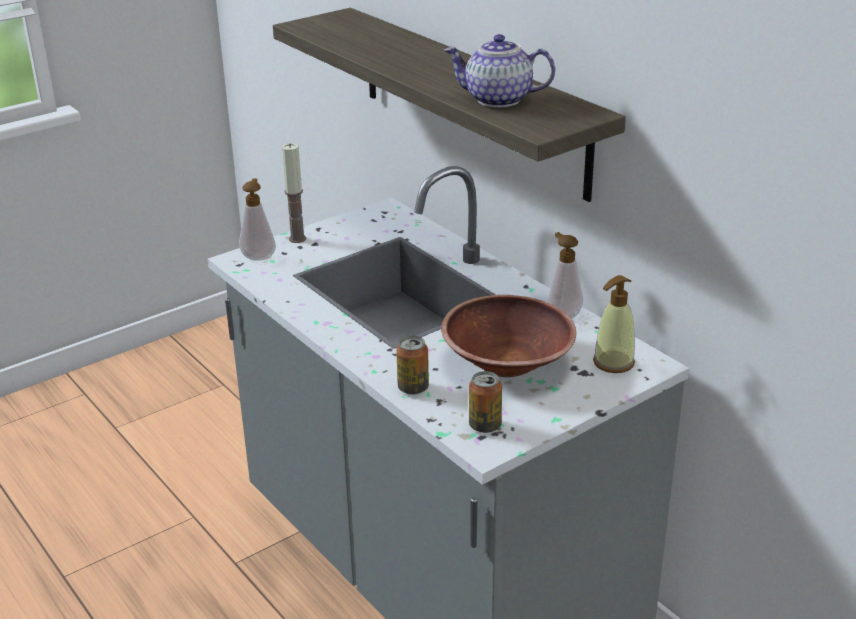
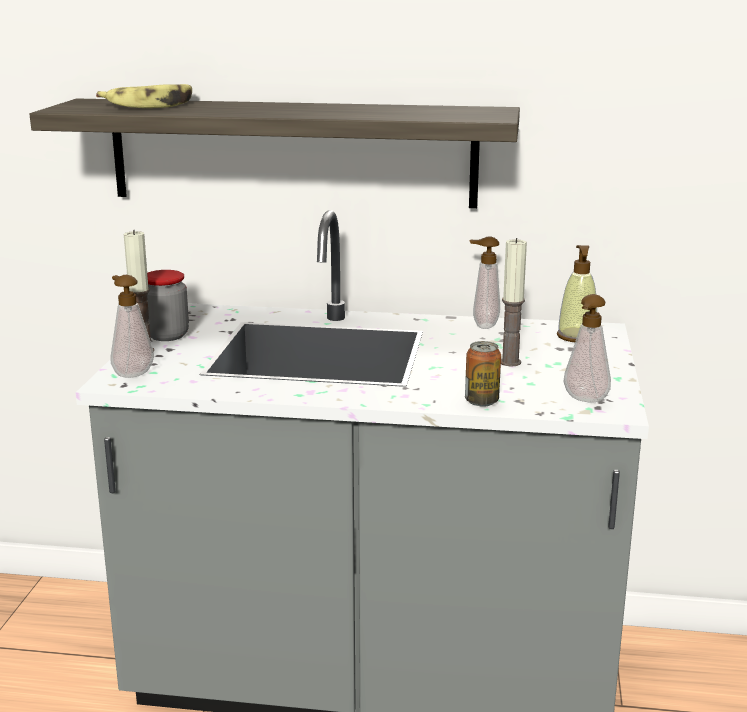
camera: 45 degrees left, 10 degrees down
brown bowl [441,295,576,377] -> candle [501,238,527,366]
teapot [444,34,555,108] -> none
can [469,371,502,433] -> soap dispenser [564,294,611,403]
none -> banana [96,84,192,108]
none -> jar [147,270,189,341]

